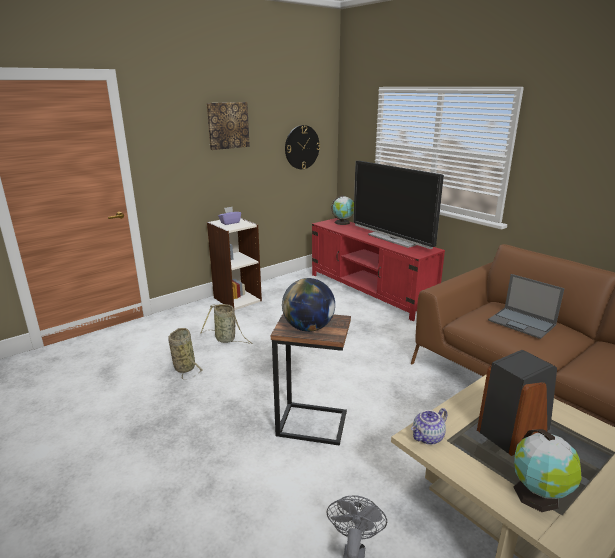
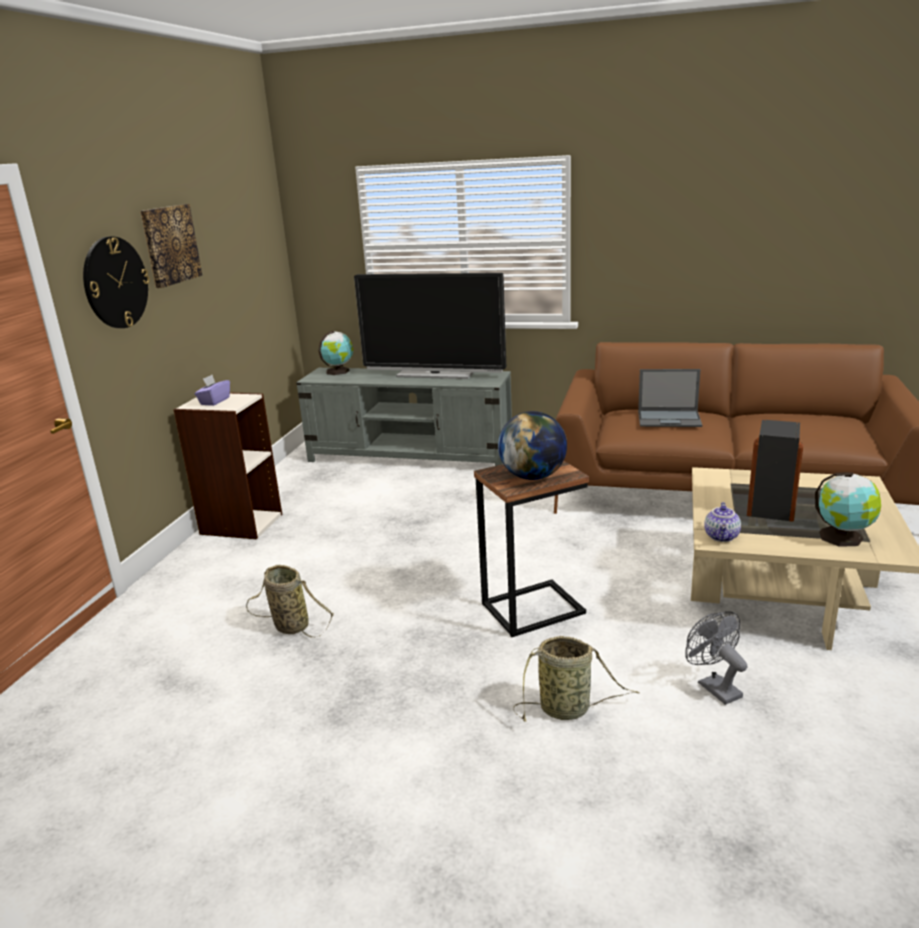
camera: 35 degrees left, 0 degrees up
basket [200,304,253,344] -> basket moved to [513,636,639,722]
wall clock [285,125,320,169] -> wall clock moved to [83,237,150,328]
red tv stand [312,218,445,321] -> grey tv stand [296,368,512,466]

